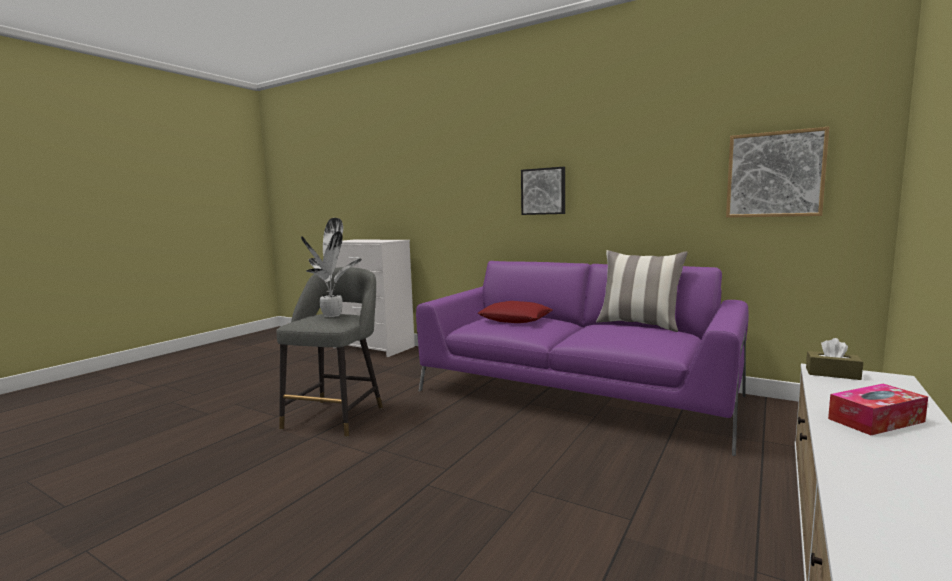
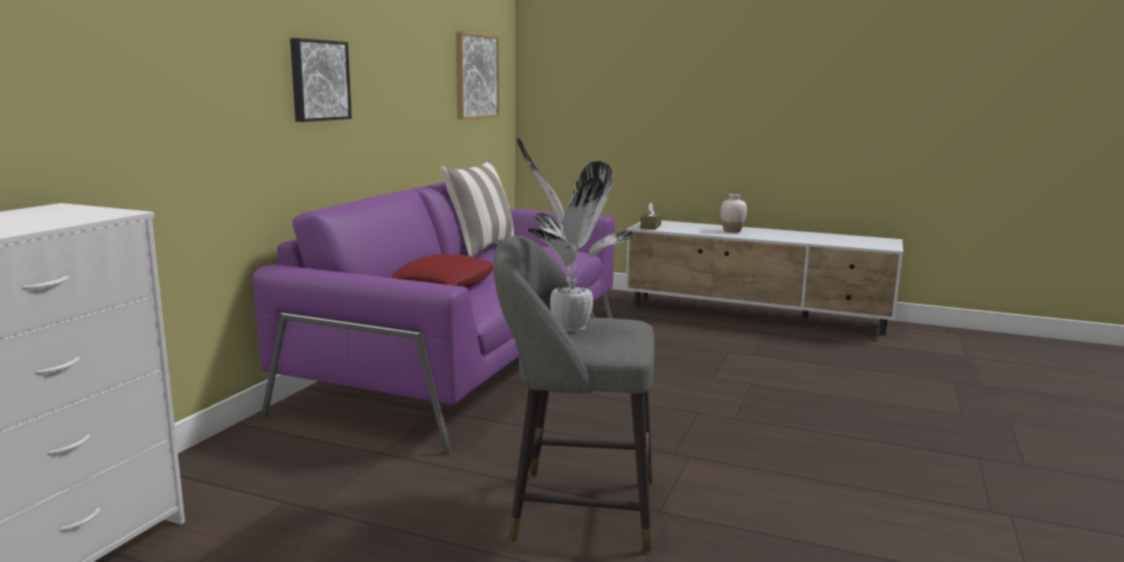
camera: 100 degrees left, 5 degrees up
tissue box [828,384,928,435] -> white vase [721,194,747,233]

